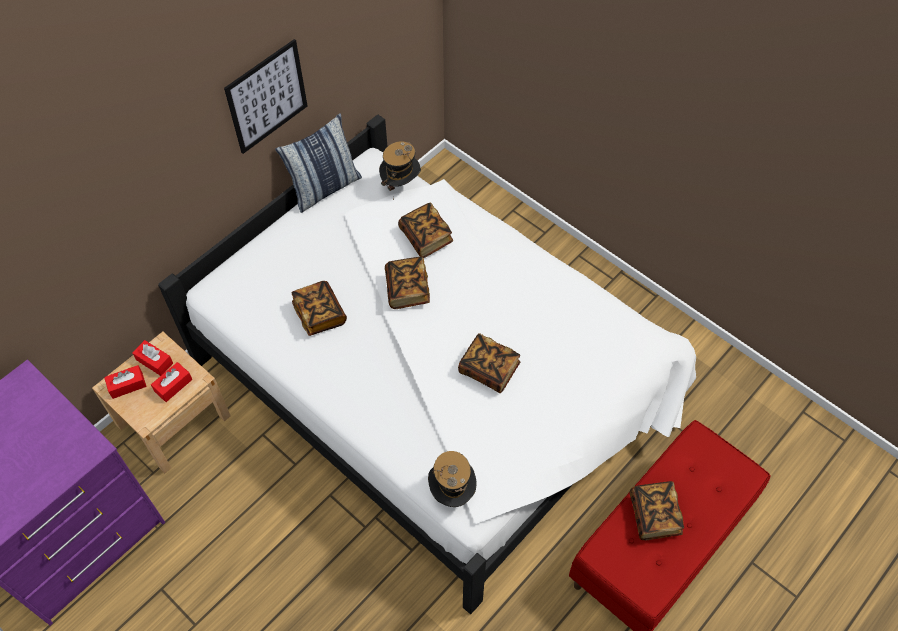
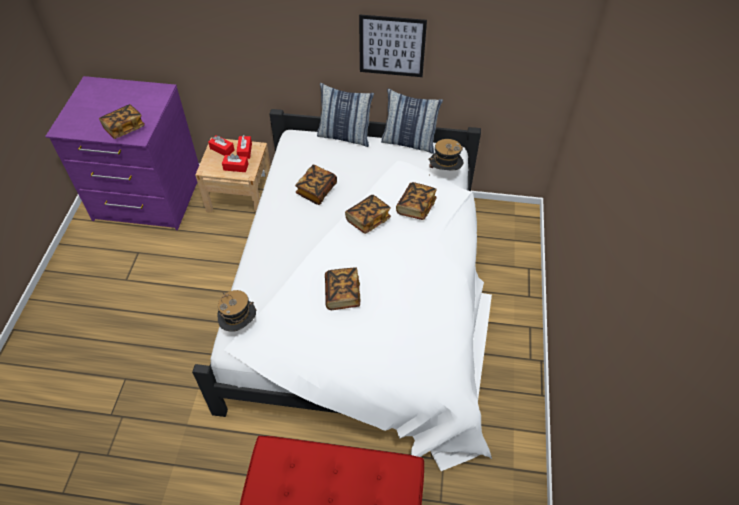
camera: 55 degrees right, 5 degrees down
book [629,481,684,540] -> book moved to [99,104,145,139]
none -> pillow [317,83,374,147]

